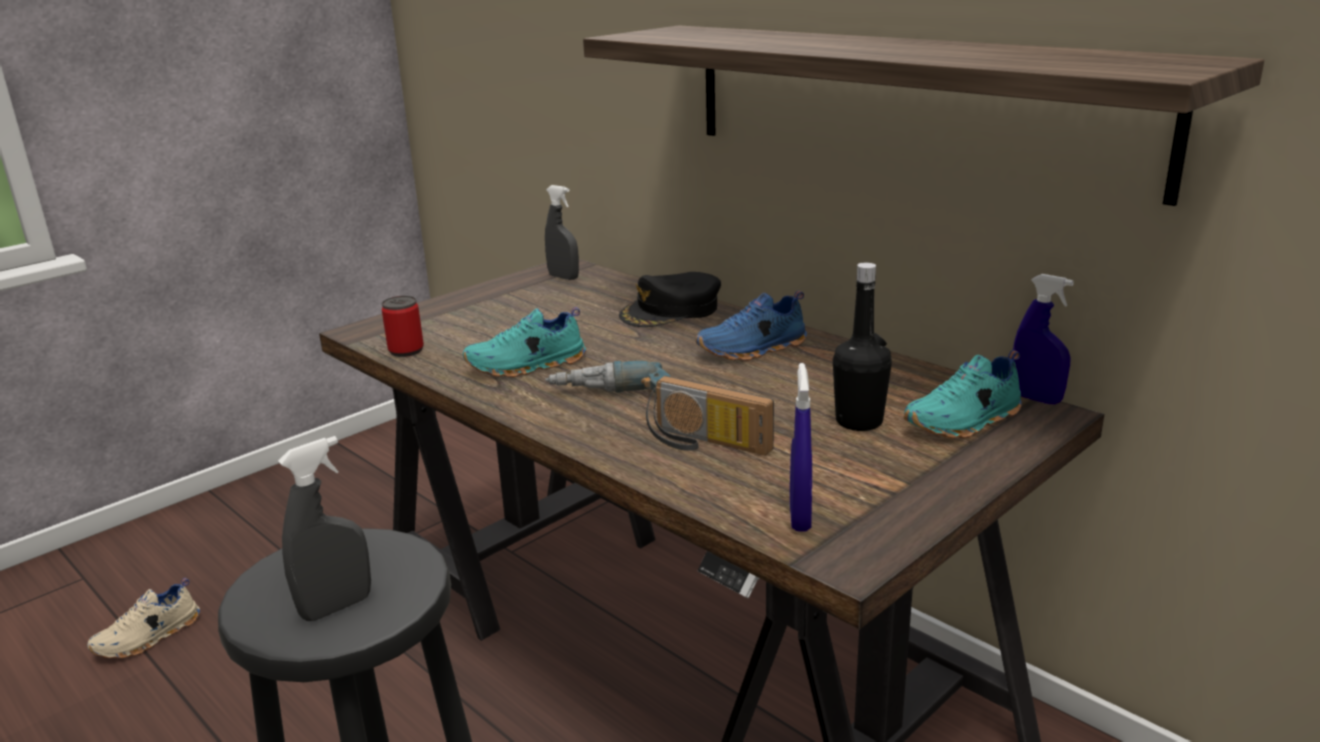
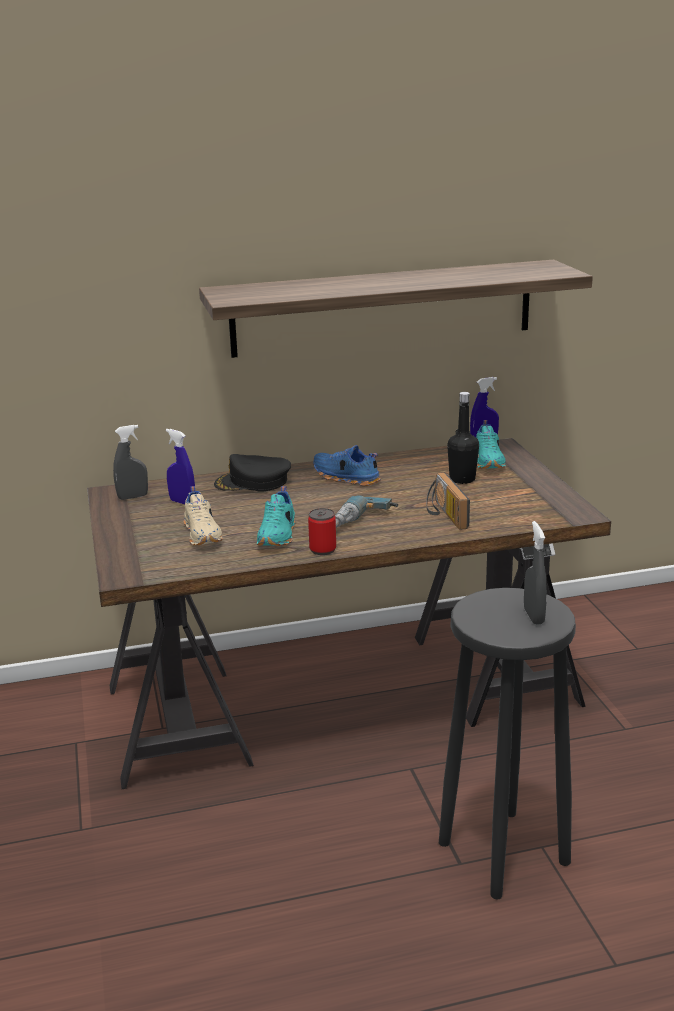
camera: 60 degrees left, 0 degrees up
beige shoe [87,578,200,659] -> beige shoe moved to [184,486,223,545]
can [382,296,424,357] -> can moved to [308,508,336,555]
black cap [619,272,721,327] -> black cap turned 90 degrees clockwise [214,454,291,491]
radio [646,376,774,456] -> radio turned 105 degrees clockwise [426,472,470,530]
blue shoe [696,291,807,361] -> blue shoe turned 120 degrees clockwise [313,445,381,486]
blue spray bottle [790,363,812,532] -> blue spray bottle moved to [166,429,195,504]

